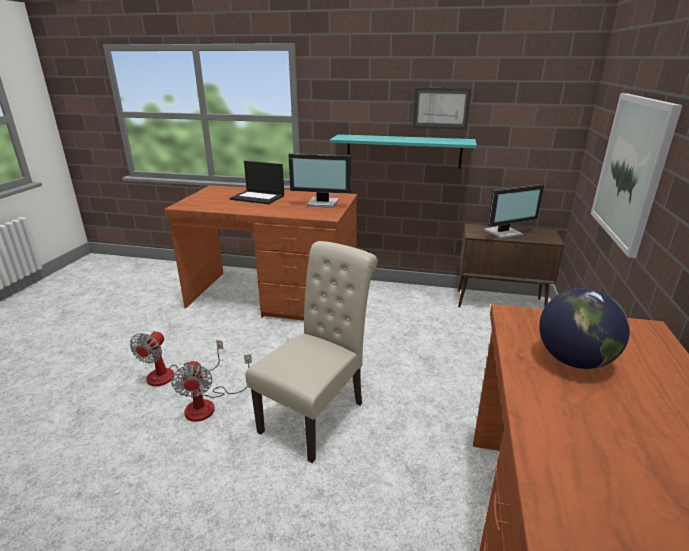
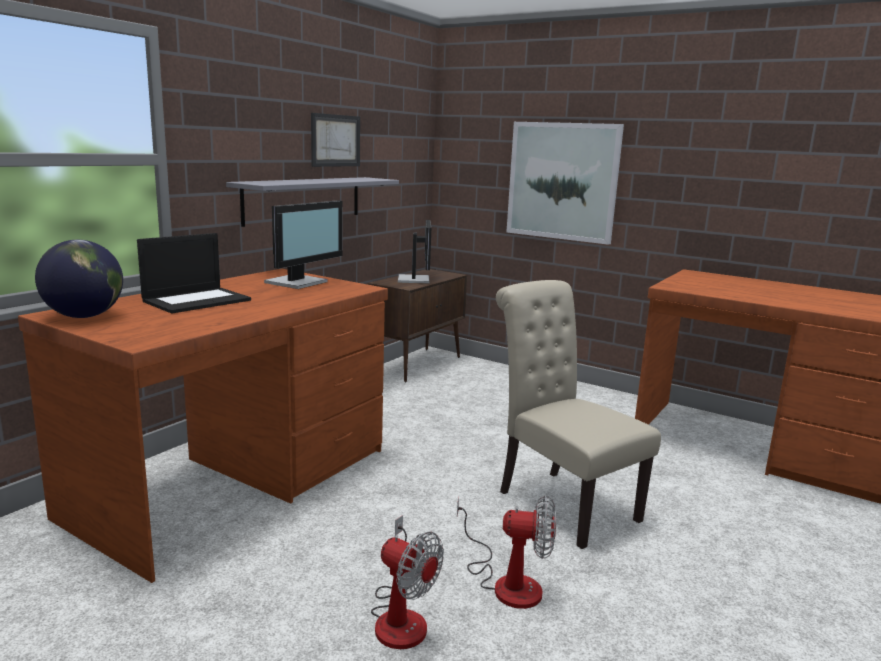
camera: 70 degrees left, 10 degrees down
turquoise shelf [330,134,477,169] -> grey shelf [226,177,399,227]
globe [539,288,630,369] -> globe moved to [35,240,123,318]

